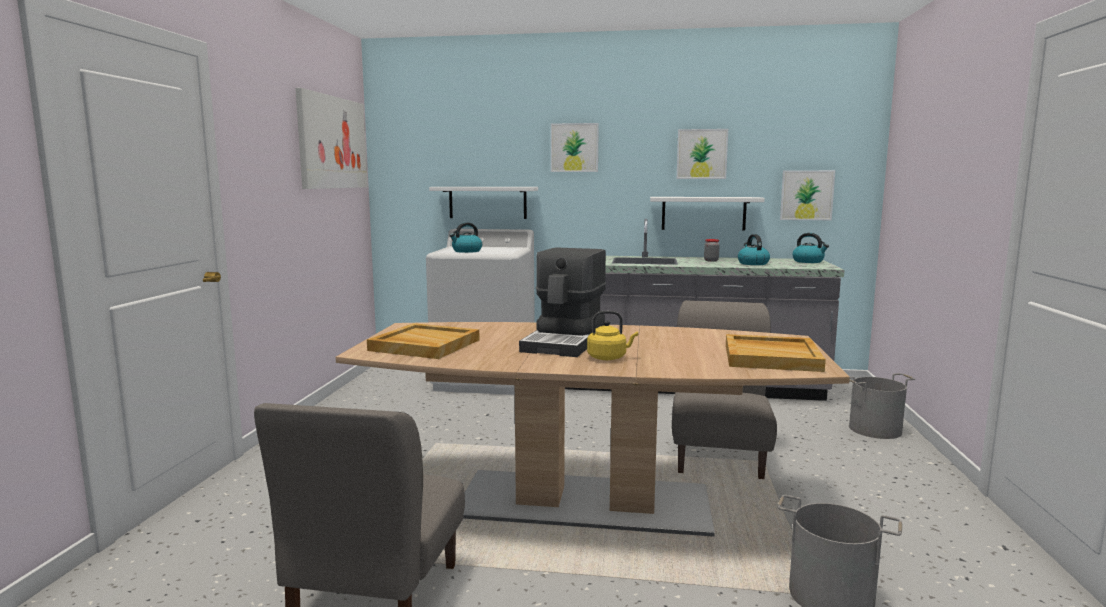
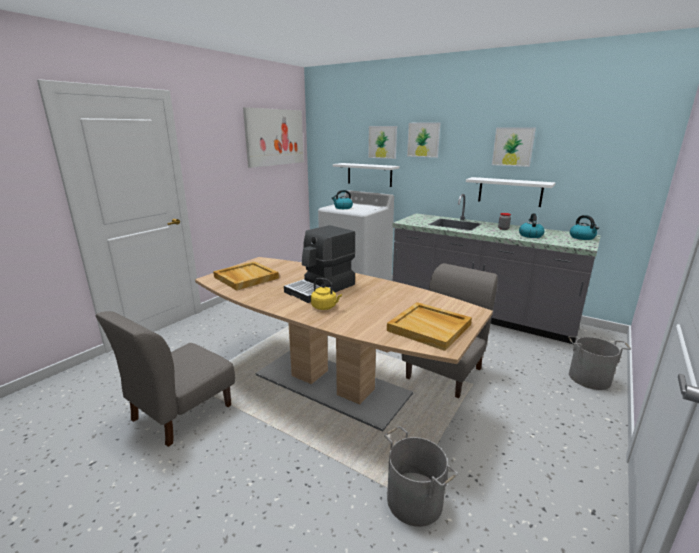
camera: 25 degrees right, 10 degrees up
picture [780,170,835,220] -> picture moved to [368,126,397,159]

